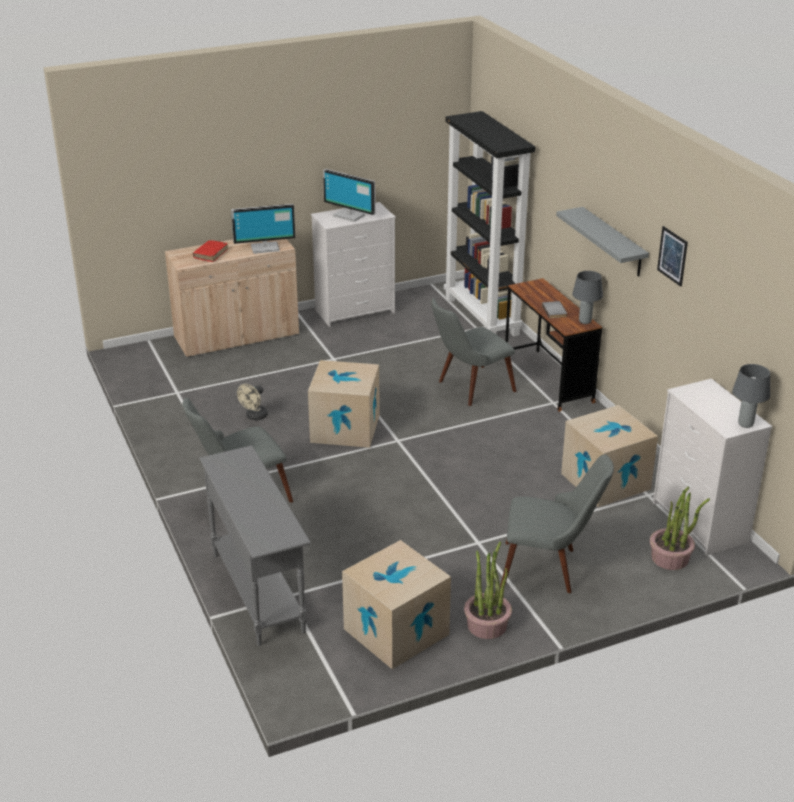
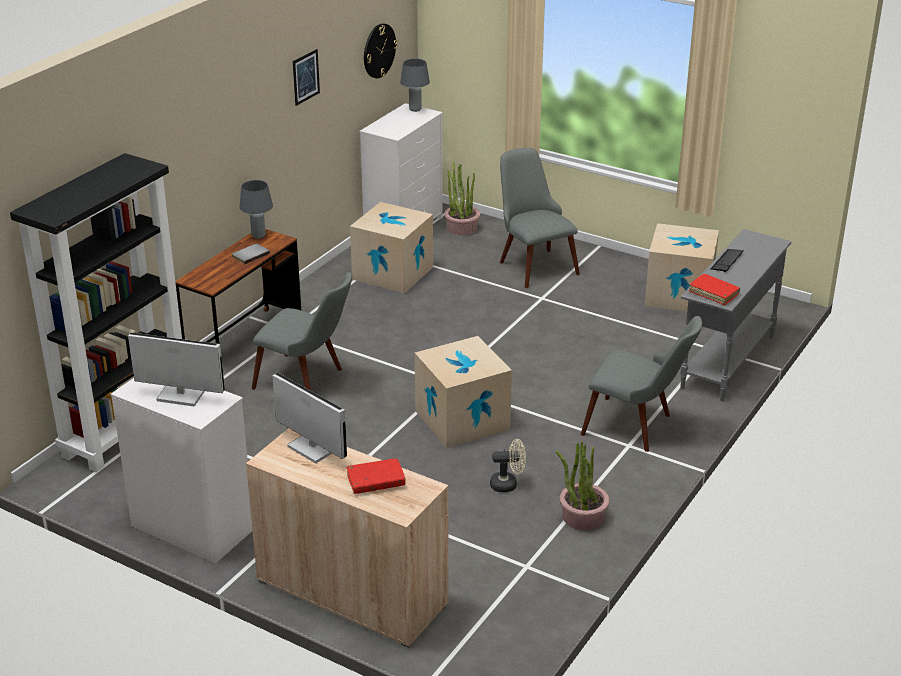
camera: 125 degrees left, 0 degrees up
monitor [323,169,376,222] -> monitor turned 75 degrees counterclockwise [128,332,225,407]
potted plant [464,541,512,639] -> potted plant moved to [556,441,610,530]
grey shelf [556,207,649,276] -> none
none -> wall clock [364,23,398,78]
none -> red book [689,274,740,305]
none -> keyboard [710,249,744,272]

